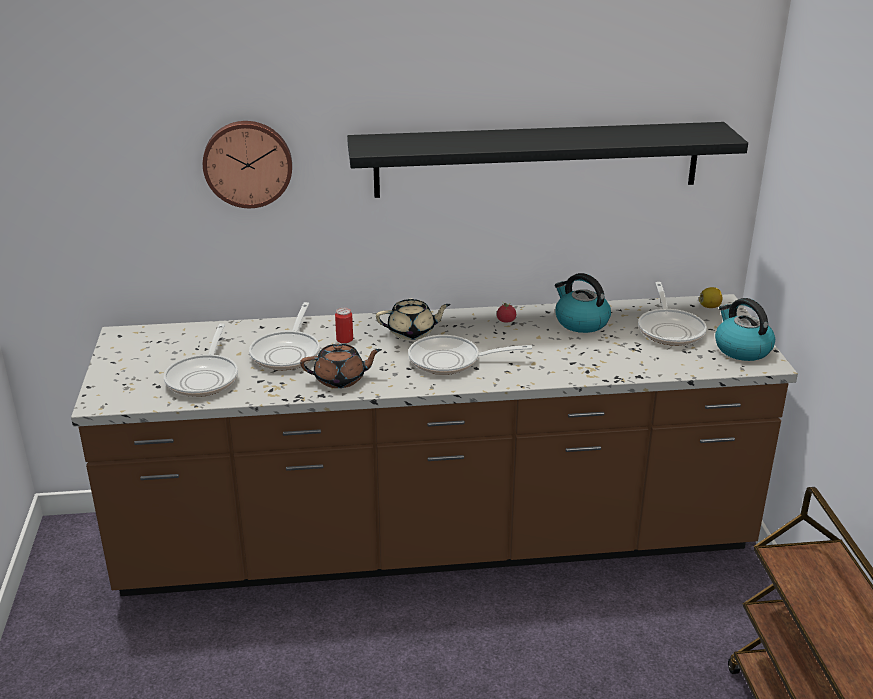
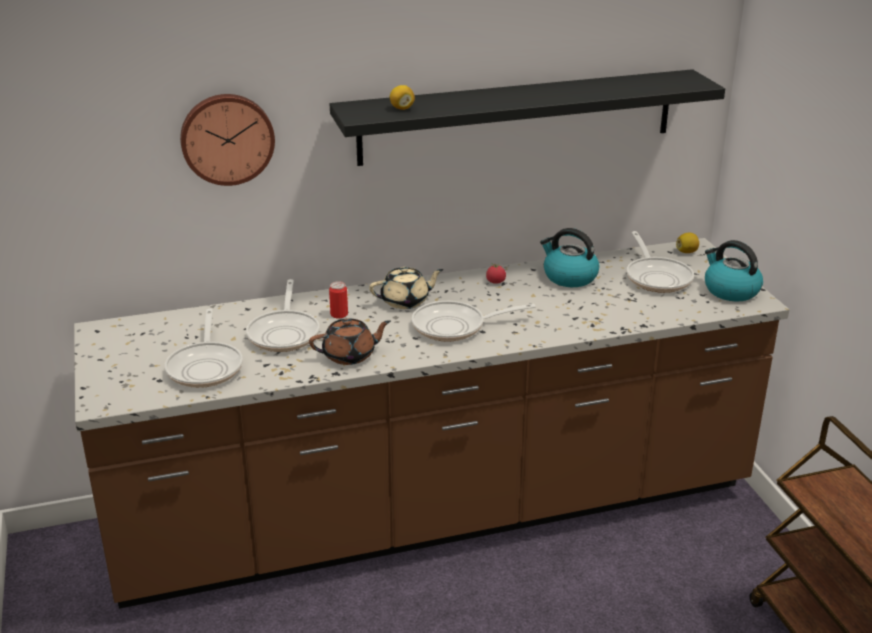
camera: 10 degrees left, 0 degrees up
none -> lemon [390,85,415,110]

